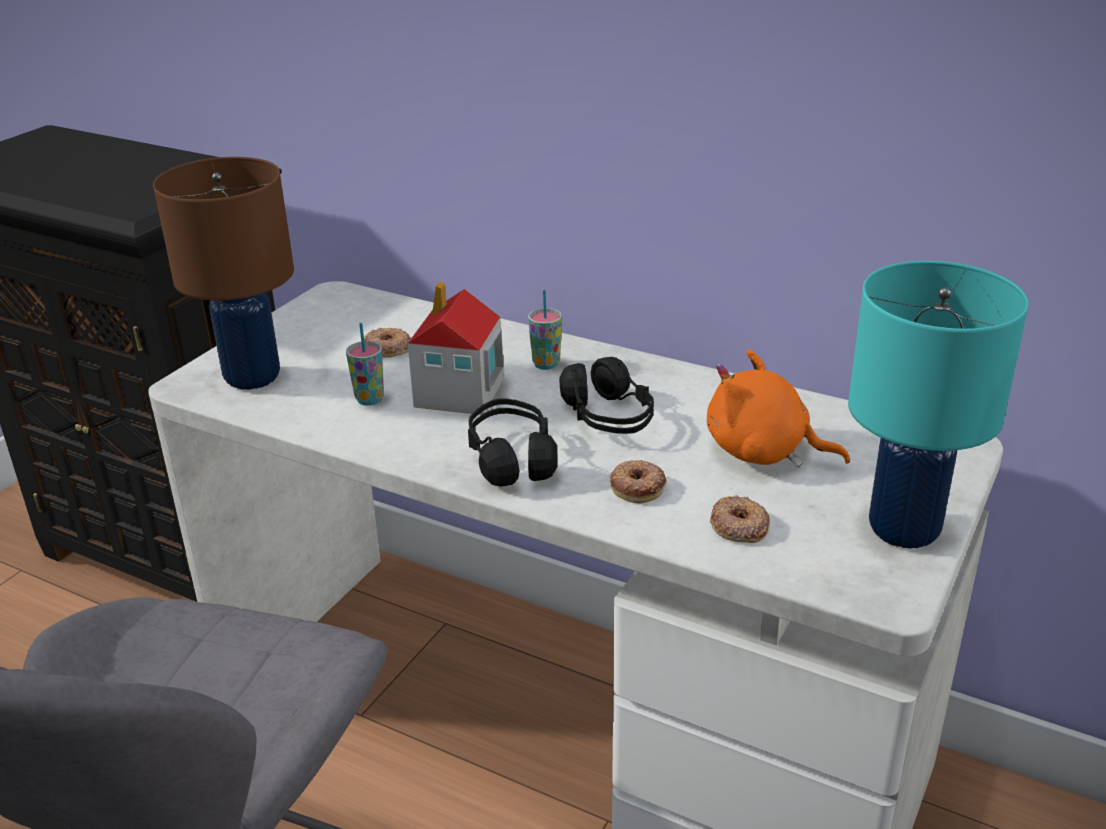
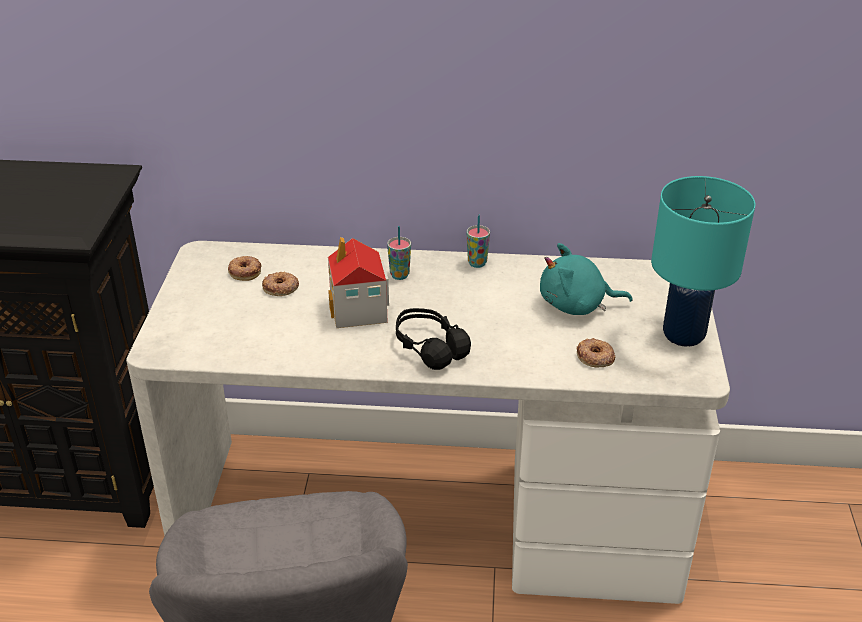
camera: 25 degrees left, 5 degrees up
brown table lamp [153,157,294,390] -> none
cup [346,323,384,406] -> cup moved to [467,214,490,268]
black headphones [560,357,654,434] -> none
donut [610,460,667,503] -> donut moved to [228,256,262,281]
orange plush toy [707,350,850,468] -> turquoise plush toy [540,243,632,315]

